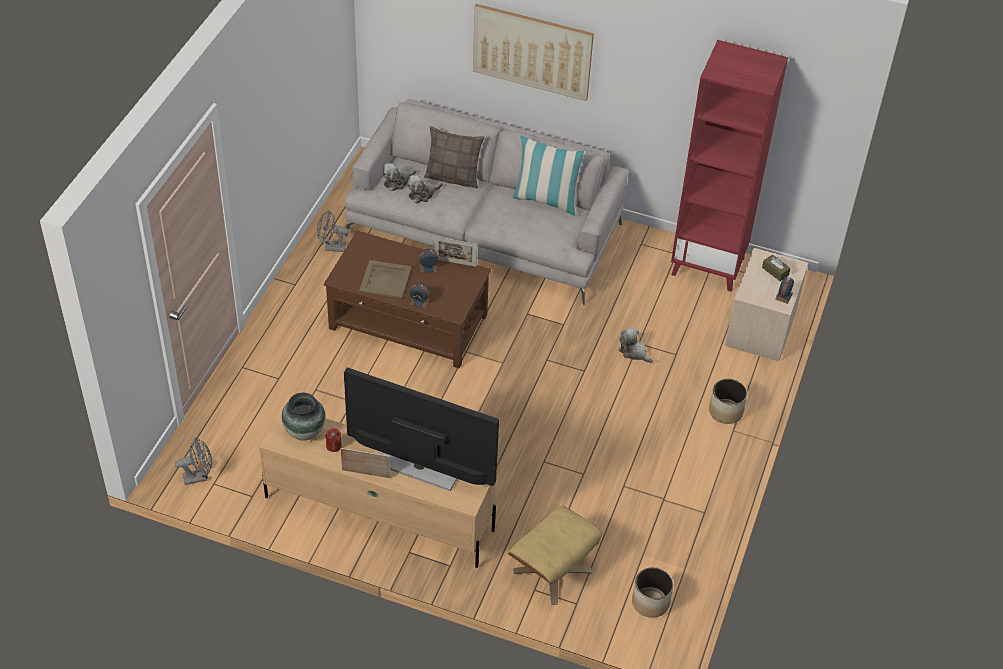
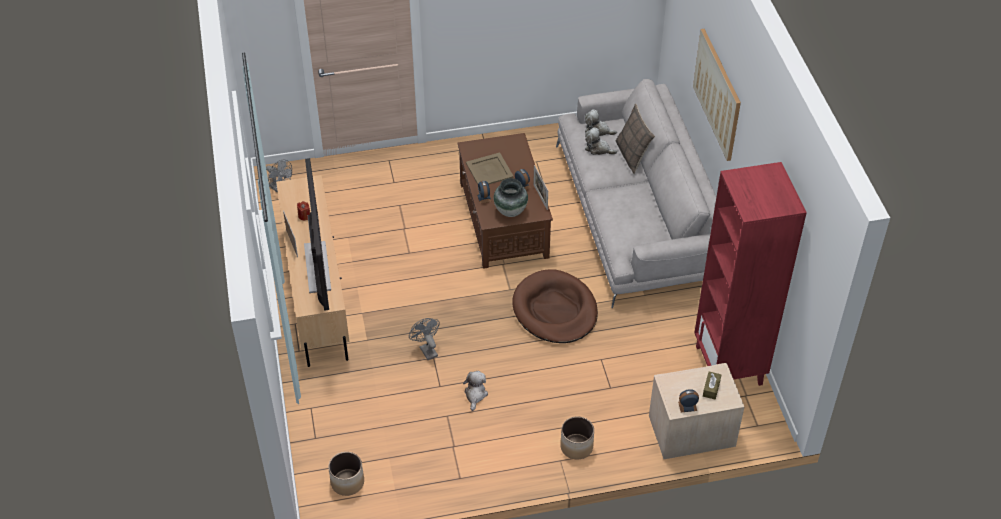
camera: 60 degrees right, 0 degrees up
vase [282,393,326,441] -> vase moved to [494,178,528,217]
grey fan [317,210,349,252] -> grey fan moved to [409,318,440,360]
beige ottoman [508,506,602,605] -> none
pillow [512,136,586,216] -> none
plush toy [618,327,653,363] -> plush toy moved to [463,371,488,411]
none -> brown dog bed [512,269,598,343]

